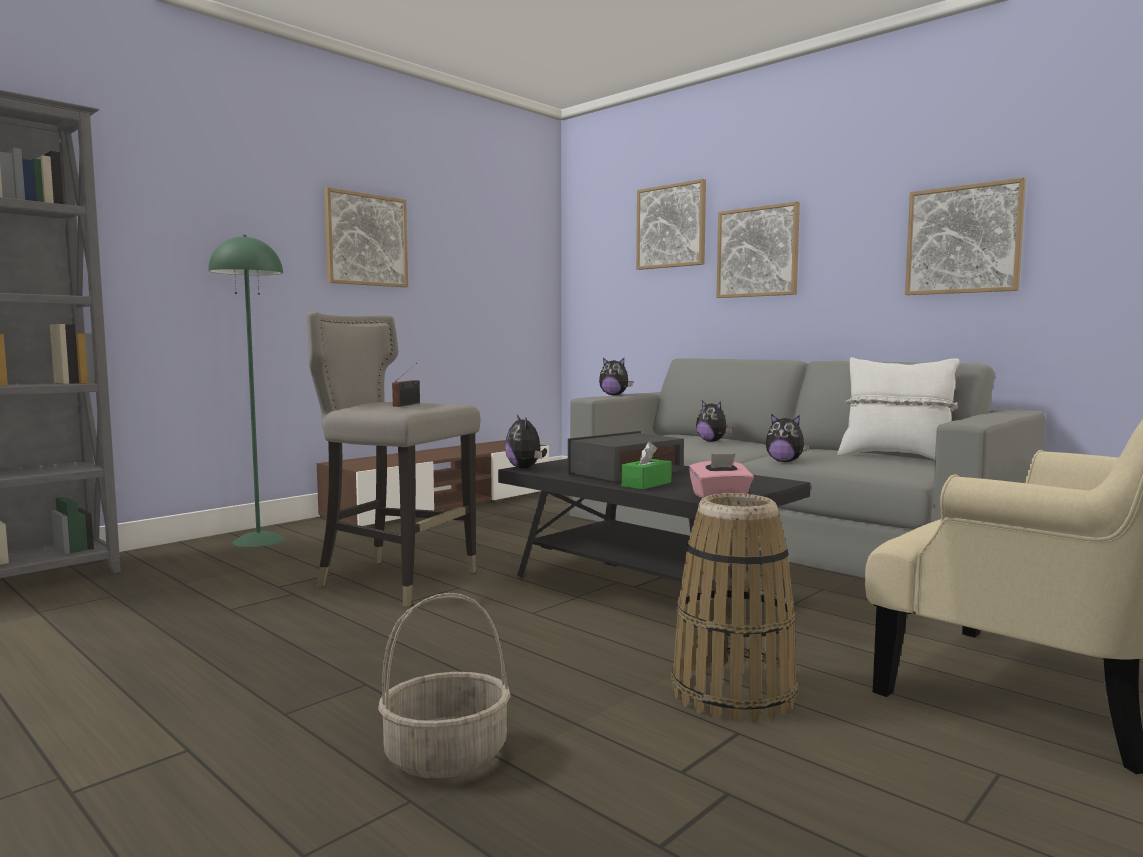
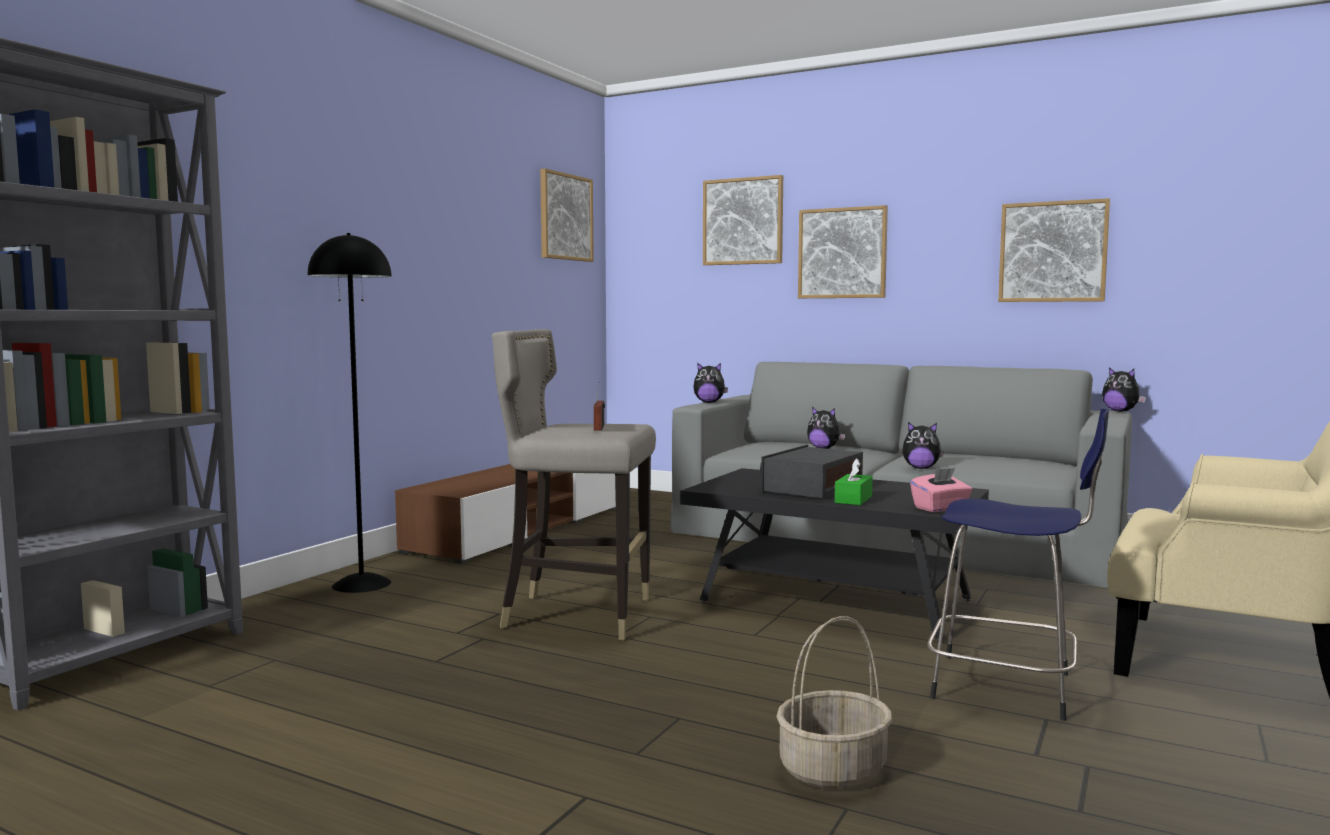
camera: 15 degrees left, 0 degrees up
green floor lamp [208,235,285,547] -> black floor lamp [308,233,392,593]
picture [324,187,408,287] -> picture moved to [540,168,594,262]
plush toy [505,415,547,469] -> plush toy moved to [1102,367,1146,412]
basket [671,493,798,722] -> blue stool [927,408,1109,721]
white pillow [838,357,959,460] -> none

